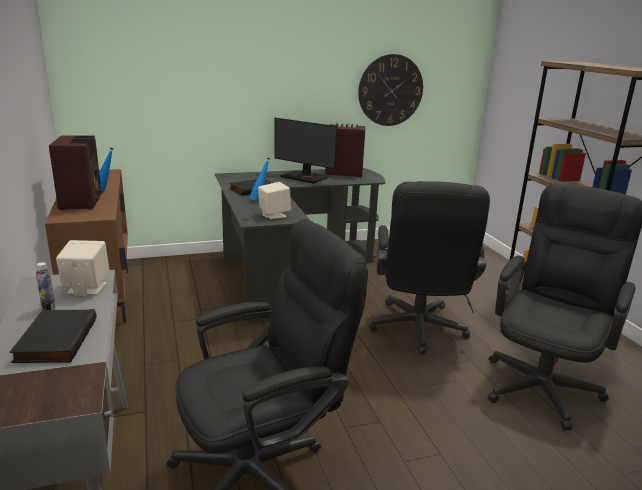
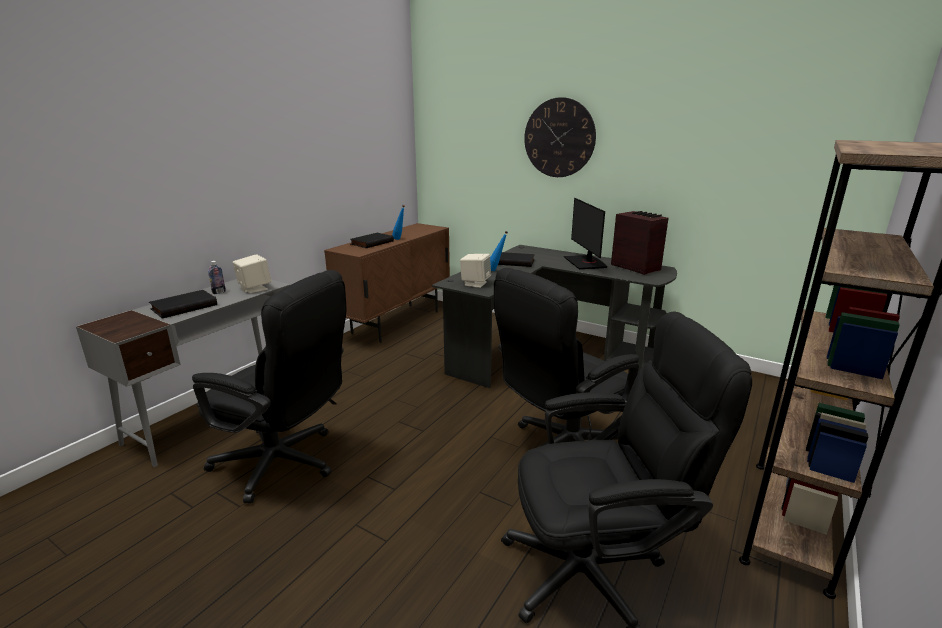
camera: 50 degrees right, 0 degrees up
radio [49,135,102,210] -> black book [350,233,394,248]
wall clock [358,54,423,126] -> wall clock moved to [524,97,596,177]

